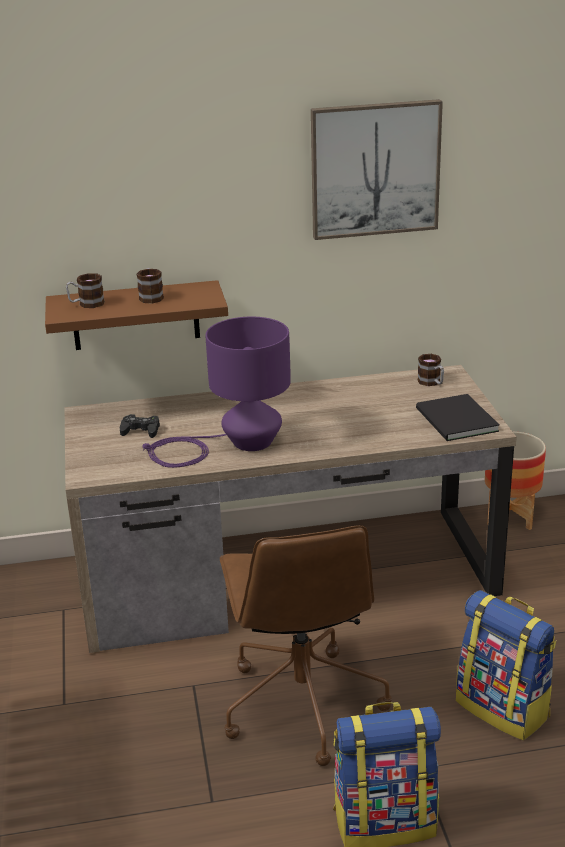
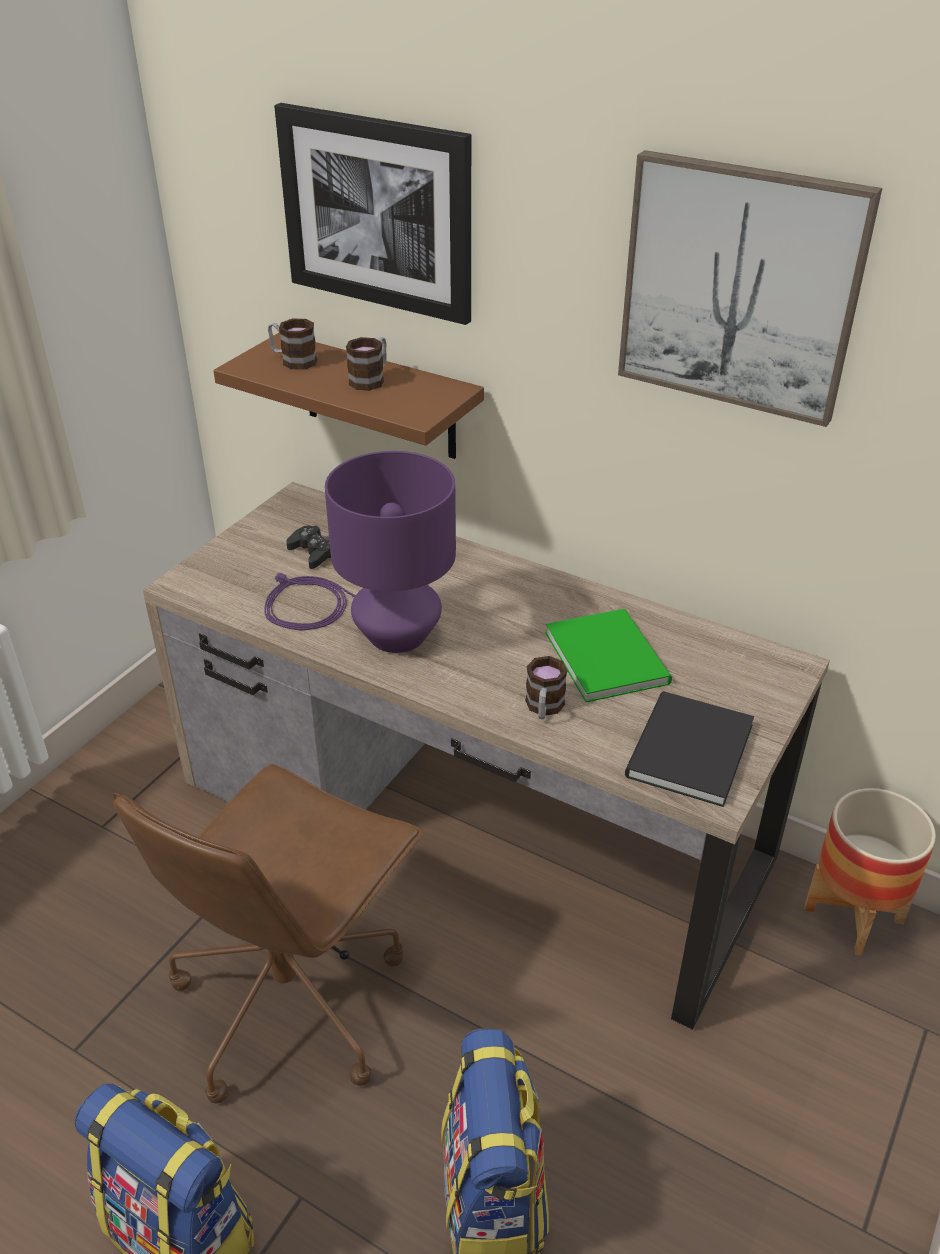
camera: 40 degrees right, 10 degrees up
mug [417,354,444,386] -> mug moved to [525,656,567,719]
none -> picture [274,103,471,325]
none -> green book [545,609,672,702]

